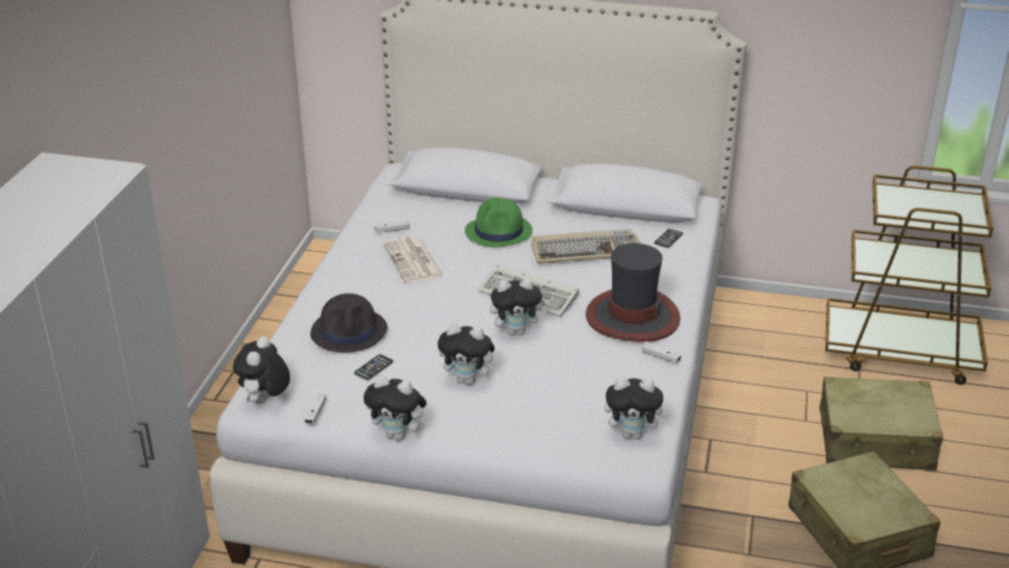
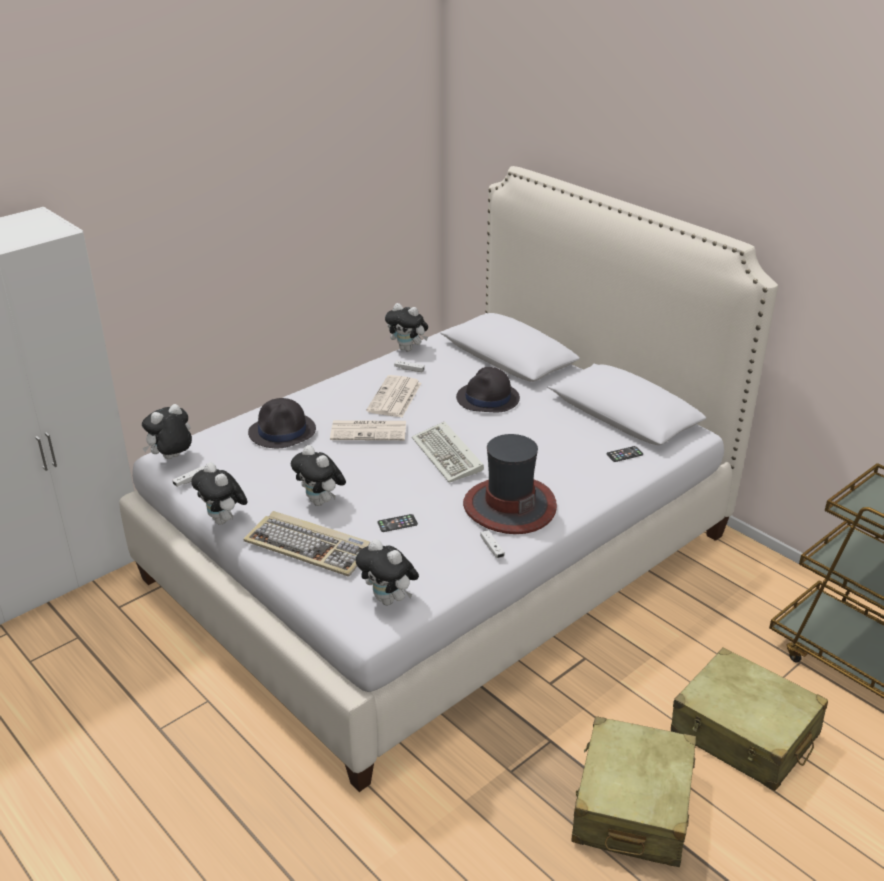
camera: 35 degrees right, 0 degrees up
phone [354,354,393,380] -> phone moved to [378,514,418,532]
green hat [465,198,533,248] -> black hat [456,367,520,412]
plush toy [490,278,548,336] -> plush toy moved to [385,303,428,352]
keyboard [531,229,641,264] -> keyboard moved to [244,511,370,577]
none -> newspaper [330,420,406,441]

